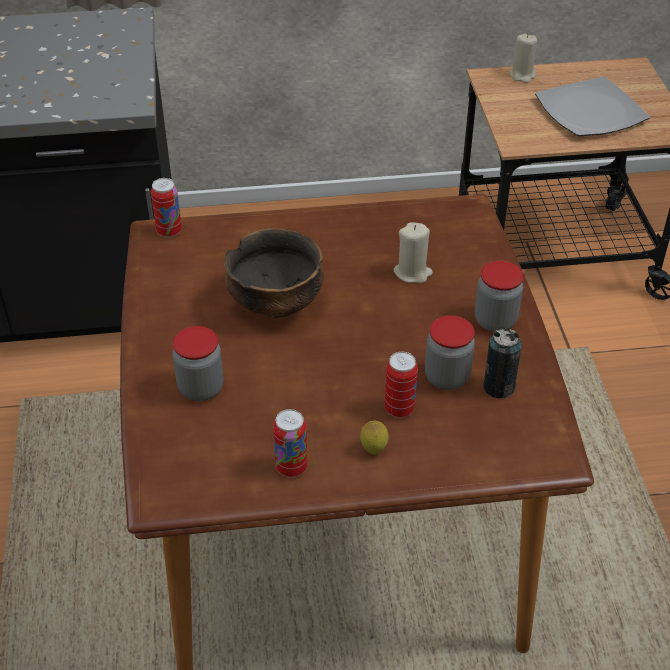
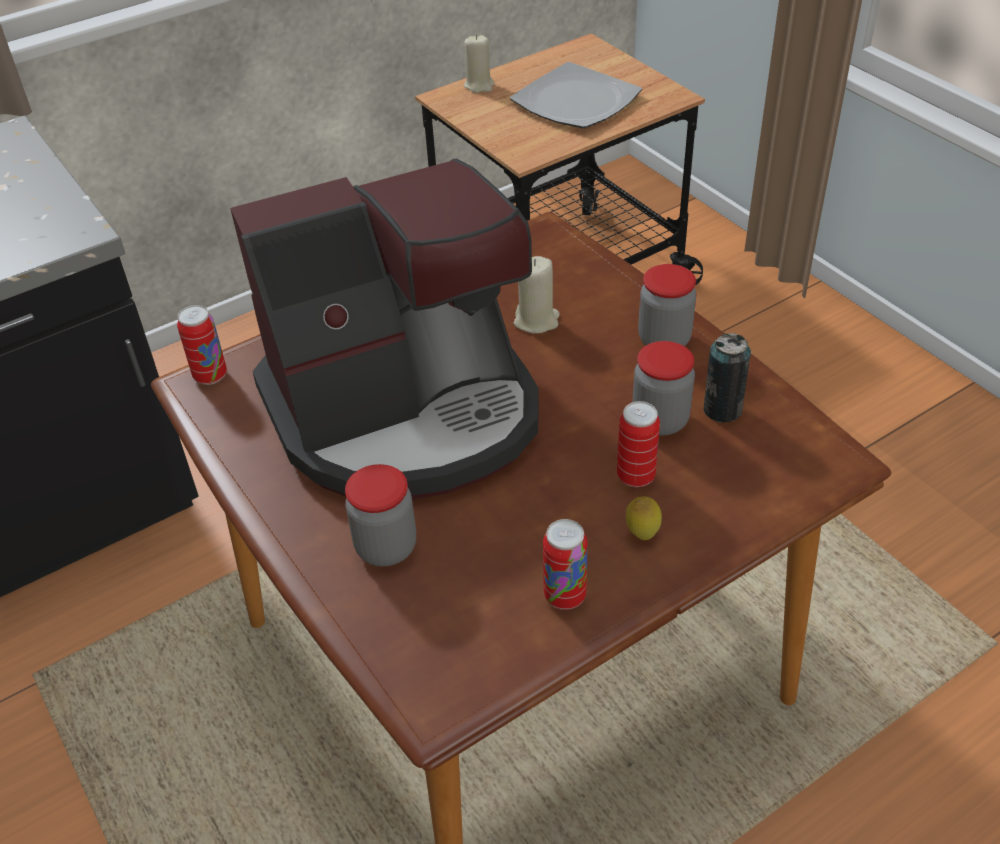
camera: 25 degrees left, 0 degrees up
bowl [224,228,324,318] -> coffee machine [230,159,539,499]

